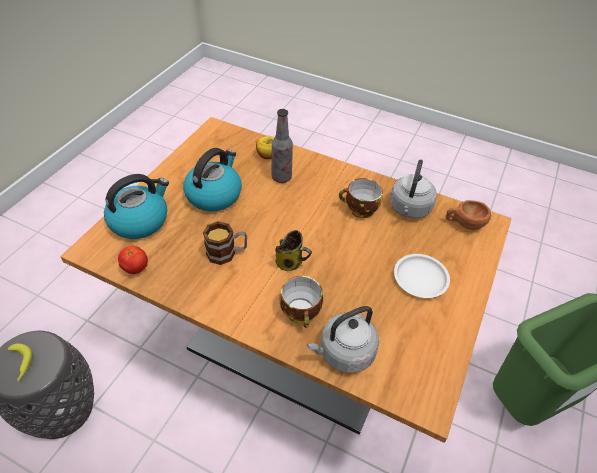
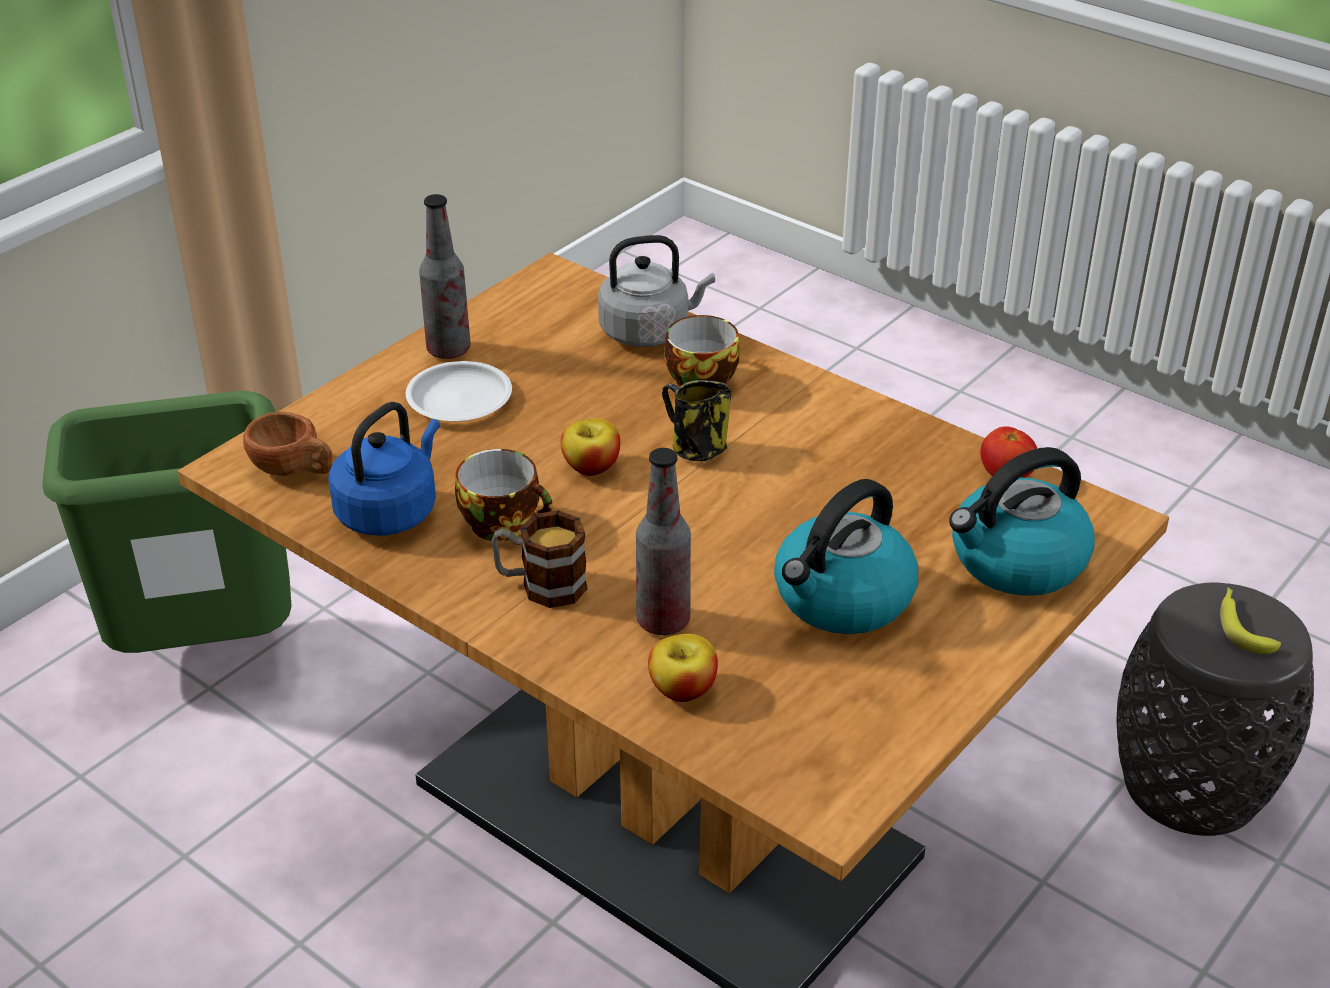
camera: 165 degrees left, 10 degrees down
mug [203,221,247,265] -> mug moved to [491,510,587,608]
grey kettle [390,159,437,219] -> blue kettle [328,402,440,536]
none -> bottle [419,194,471,359]
none -> apple [561,418,620,476]

